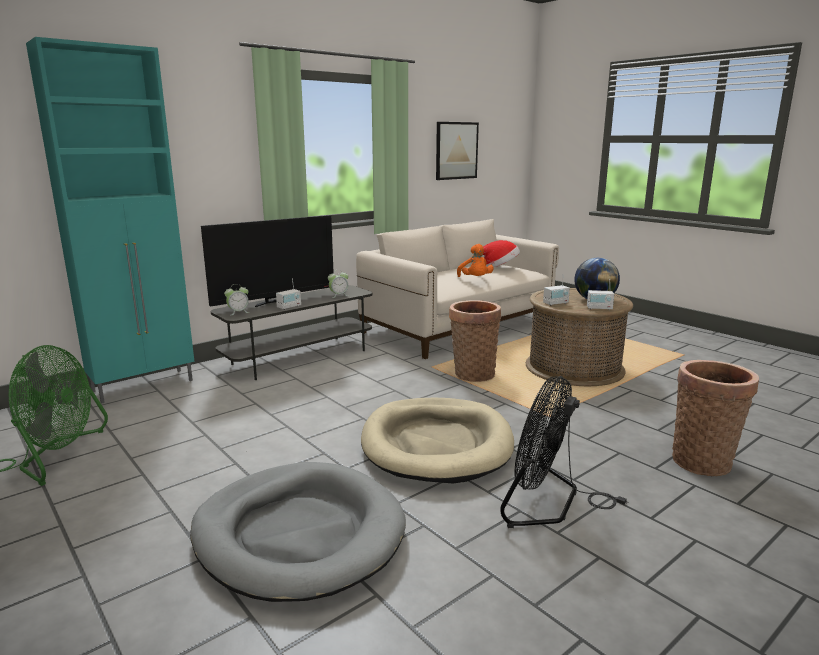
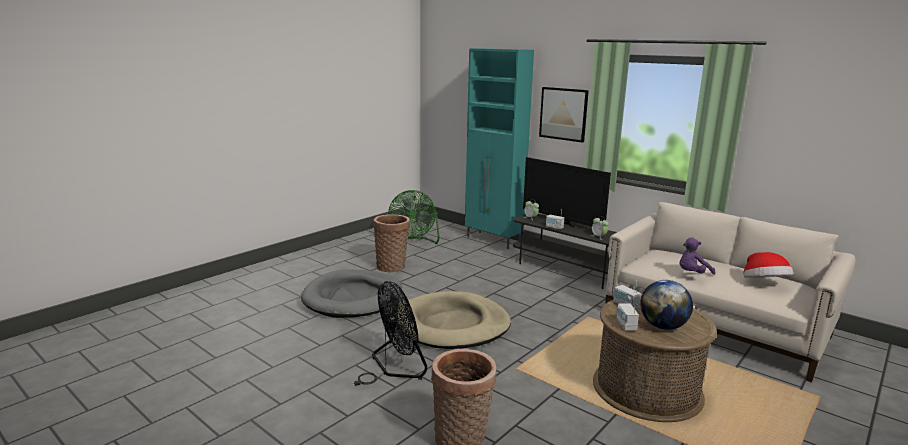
camera: 80 degrees right, 0 degrees up
picture [436,122,479,180] -> picture moved to [539,87,589,143]
basket [449,300,501,382] -> basket moved to [373,214,410,272]
orange plush toy [457,244,494,277] -> purple plush toy [680,238,715,275]
black fan [500,376,628,528] -> black fan turned 45 degrees clockwise [354,281,427,386]

